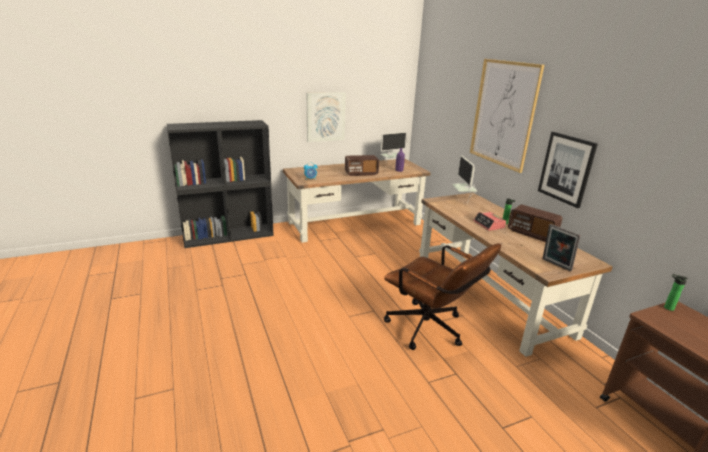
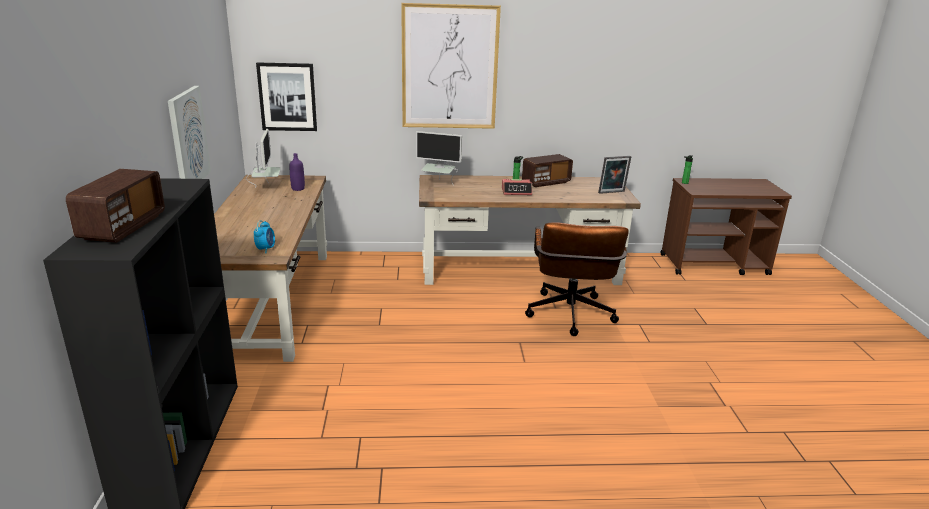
camera: 70 degrees left, 0 degrees up
radio [345,155,379,176] -> radio moved to [66,169,165,243]
brown office chair [384,243,501,350] -> brown office chair turned 120 degrees clockwise [525,222,629,336]
picture [538,132,598,208] -> picture moved to [256,62,317,131]

